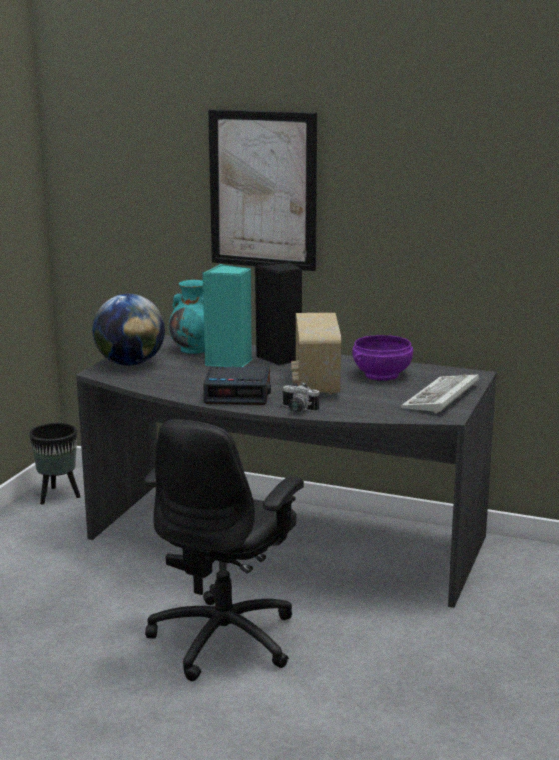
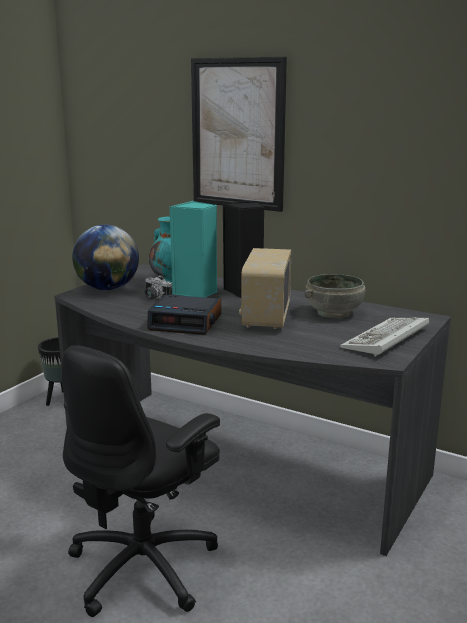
camera: 10 degrees right, 0 degrees up
camera [283,382,319,413] -> camera moved to [144,275,172,300]
purple bowl [353,335,413,381] -> grey bowl [304,274,365,318]

